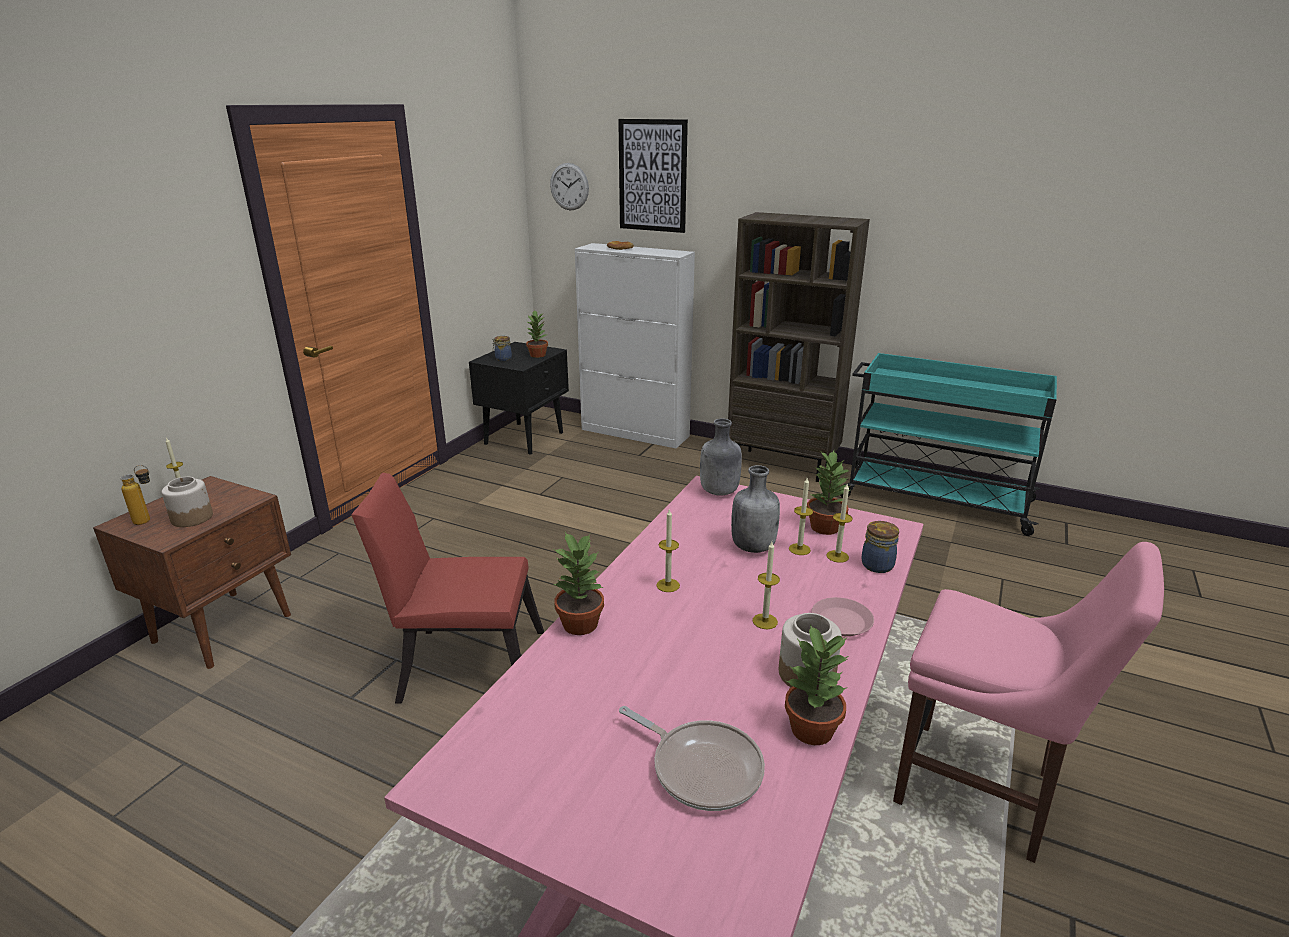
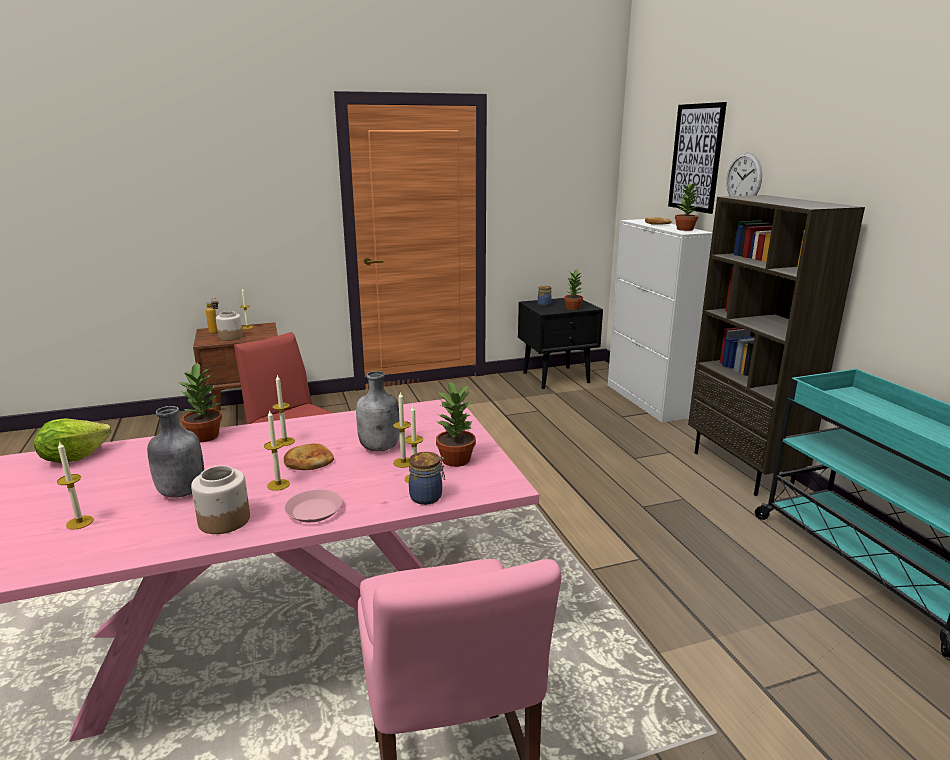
camera: 45 degrees right, 5 degrees down
wall clock [550,163,589,210] -> wall clock moved to [726,152,762,196]
frying pan [619,706,765,811] -> candle [57,441,94,530]
grey bottle [700,418,742,496] -> grey bottle moved to [147,406,204,498]
potted plant [785,624,848,745] -> potted plant moved to [675,183,699,231]
none -> lettuce [34,418,111,463]
none -> bread [284,444,334,470]

